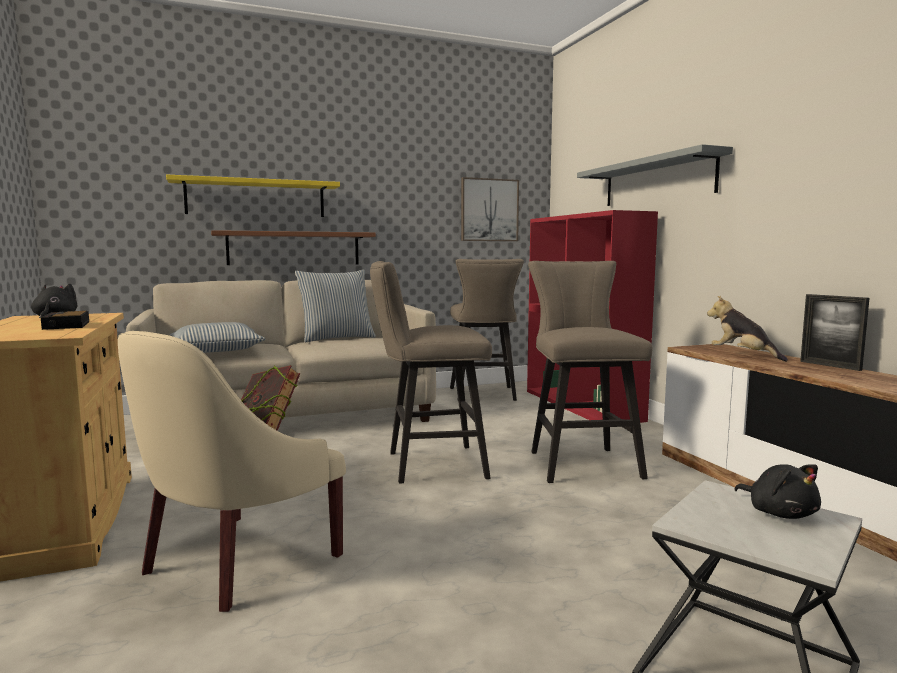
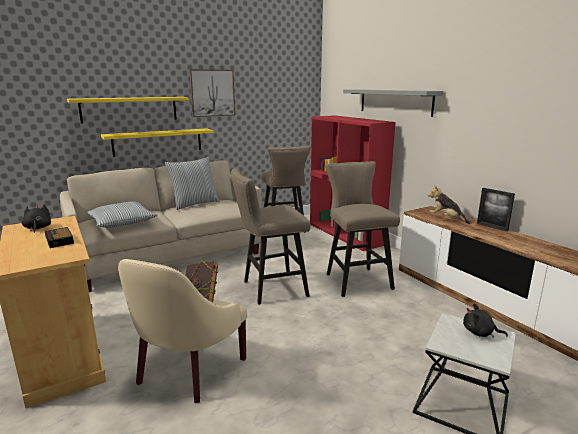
camera: 10 degrees left, 10 degrees up
brown shelf [211,230,376,265] -> yellow shelf [101,128,214,157]
picture [461,177,519,241] -> picture moved to [189,69,235,117]
black plush toy [734,464,821,519] -> black plush toy turned 150 degrees clockwise [463,304,508,338]

